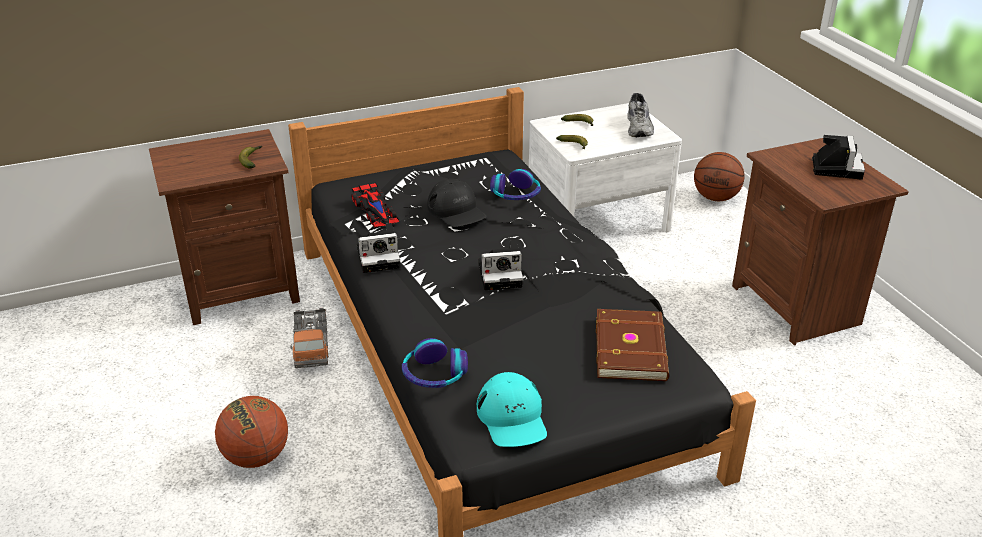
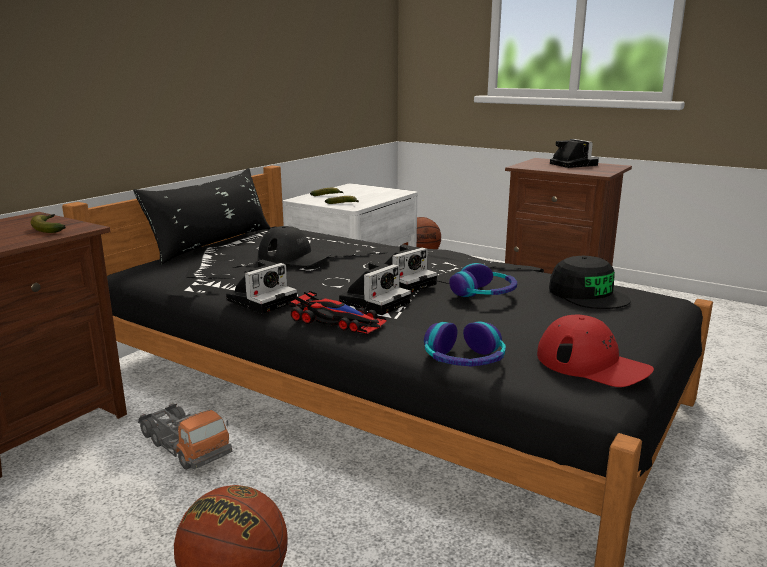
camera: 35 degrees left, 15 degrees down
toy car [351,182,399,228] -> toy car moved to [288,291,386,334]
turquoise cap [477,372,547,447] -> red cap [537,315,654,387]
headphones [490,169,541,200] -> headphones moved to [449,263,517,297]
brown book [596,309,669,381] -> black cap [549,255,631,309]
grey shoe [627,93,654,137] -> none
none -> black pillow [133,168,270,265]
none -> camera [339,261,411,315]

